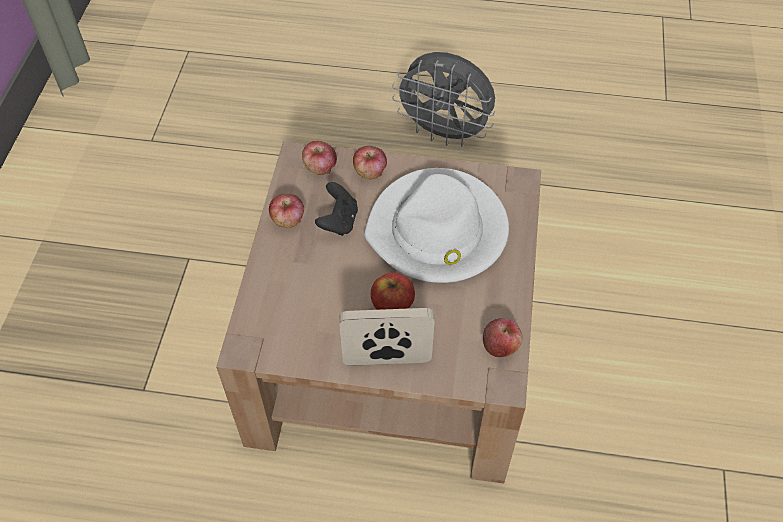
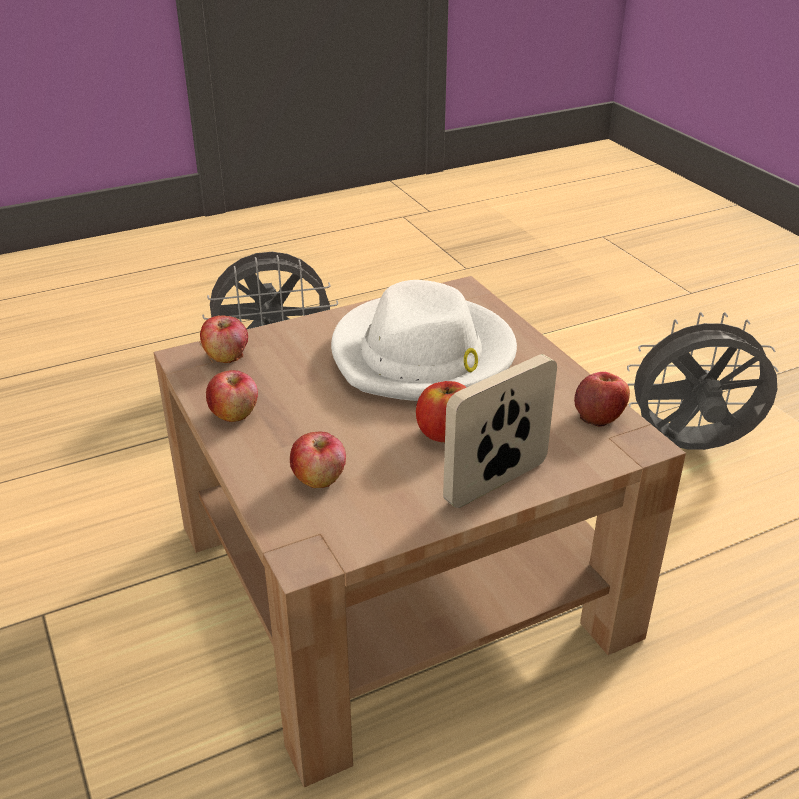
camera: 35 degrees left, 20 degrees down
black game controller [315,182,358,236] -> none
apple [353,146,387,179] -> apple moved to [290,431,346,488]
none -> grey fan [627,312,778,450]

